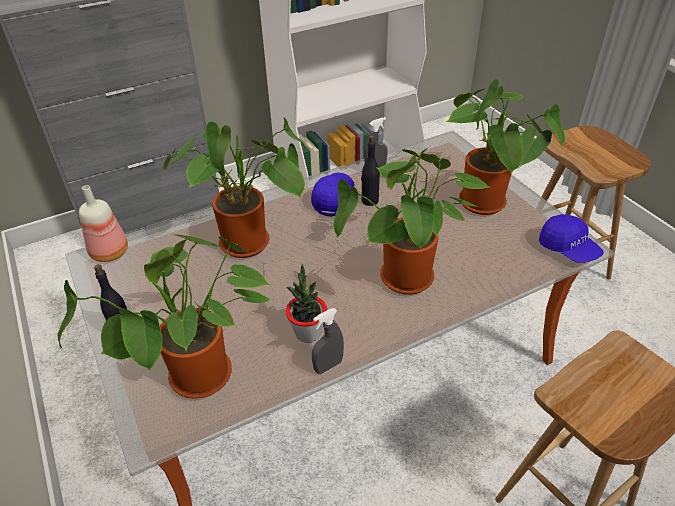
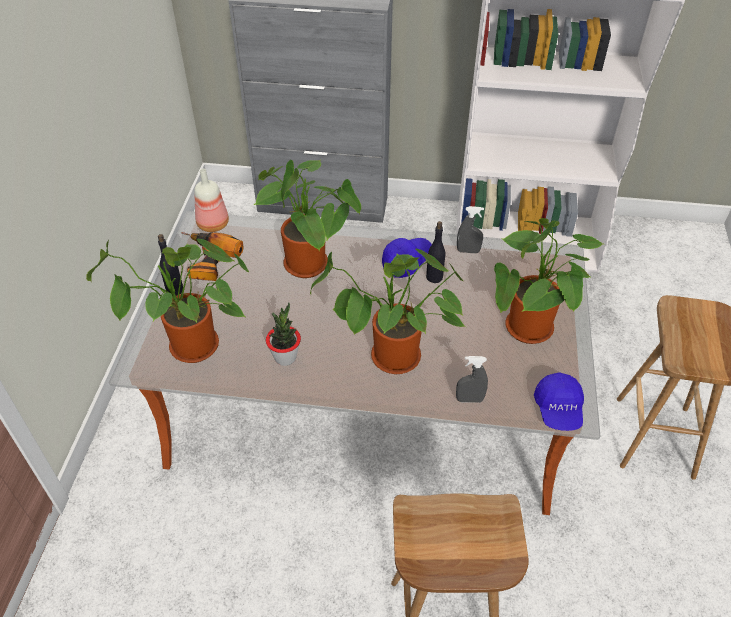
camera: 35 degrees right, 5 degrees up
grey spray bottle [312,308,344,374] -> grey spray bottle moved to [456,356,488,403]
none -> power drill [181,232,244,281]

